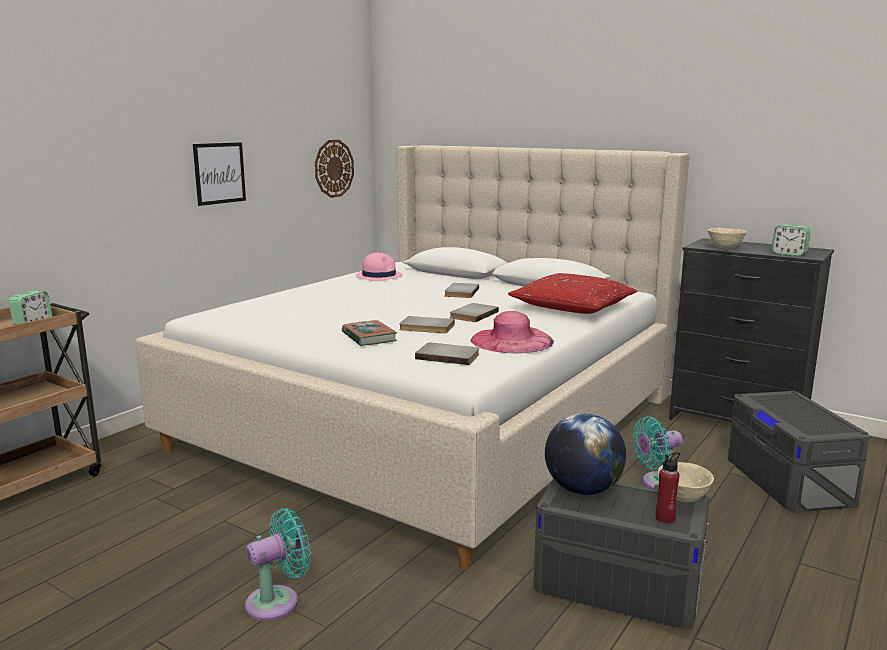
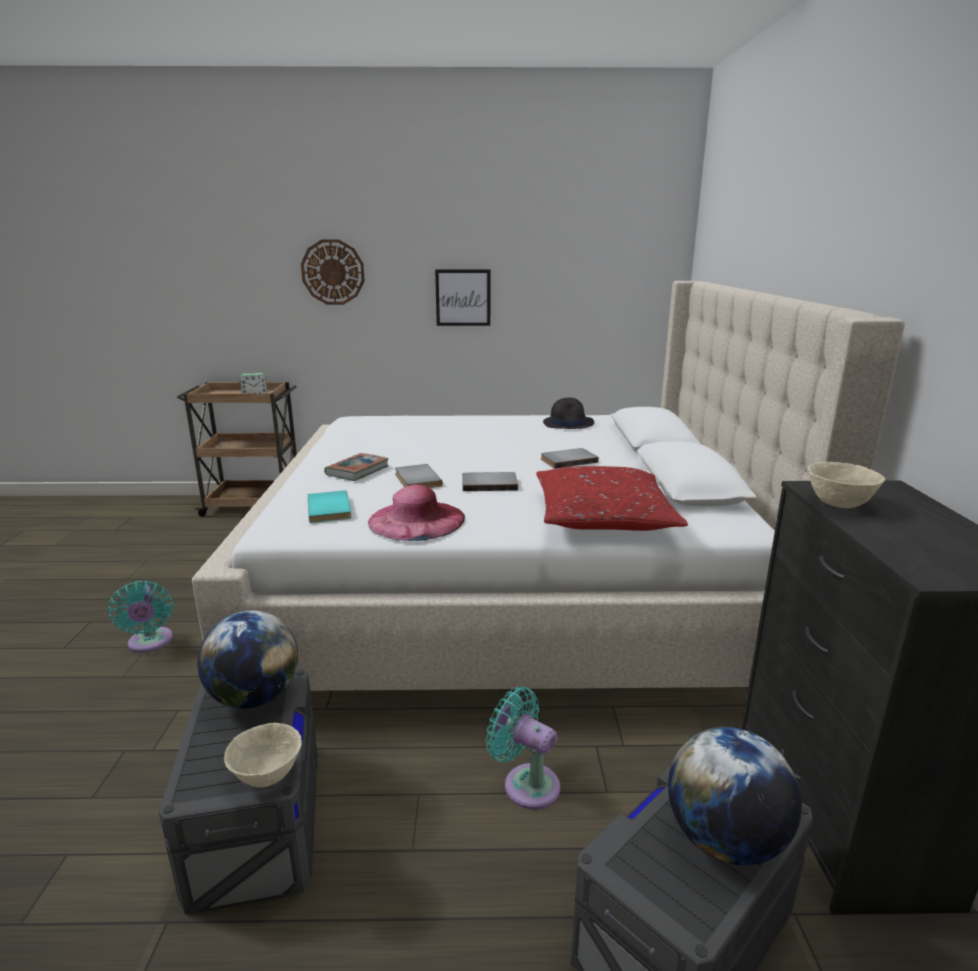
camera: 55 degrees right, 5 degrees up
turquoise fan [245,508,311,621] -> turquoise fan turned 45 degrees clockwise [108,581,174,653]
wall clock [315,140,354,198] -> wall clock moved to [301,239,365,305]
pink hat [356,253,403,281] -> black hat [543,398,594,429]
grey book [415,343,480,365] -> turquoise book [308,491,352,523]
red bottle [656,452,680,523] -> none
alarm clock [772,224,811,256] -> none
none -> globe [668,727,802,865]

